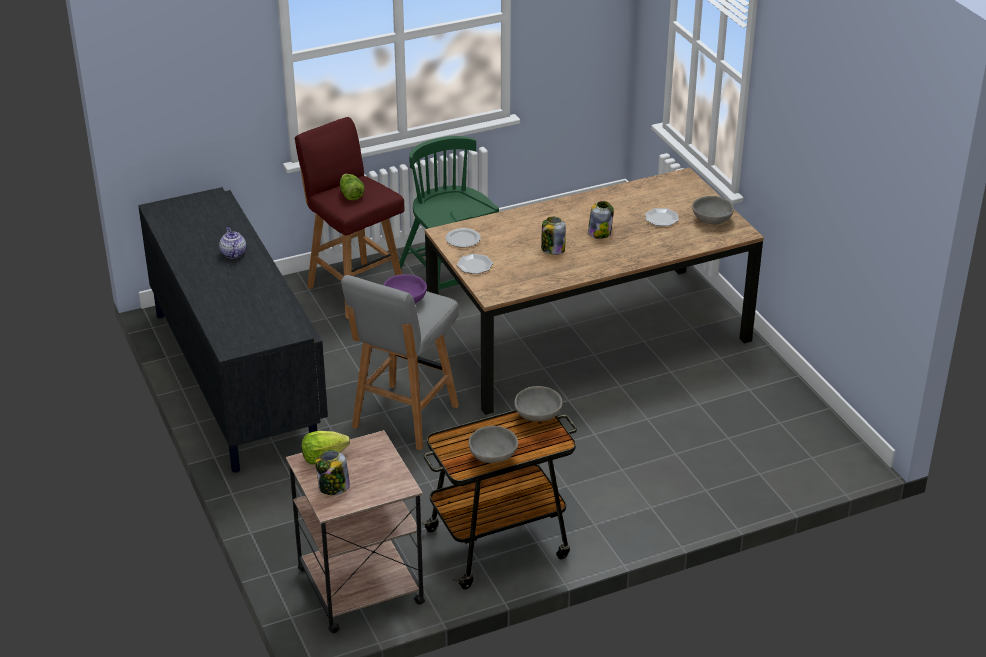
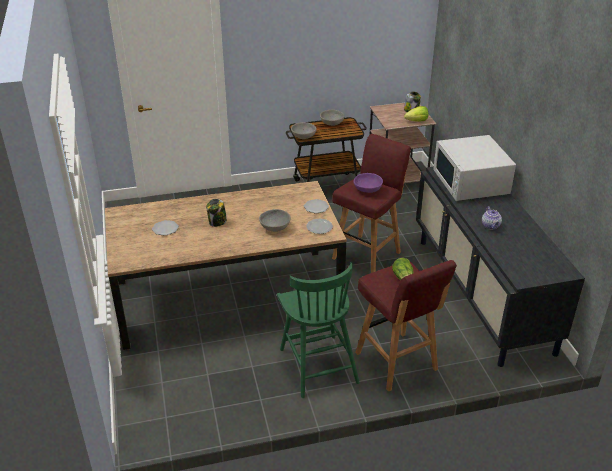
camera: 170 degrees left, 0 degrees up
grey stool [341,275,459,450] -> red stool [332,134,411,273]
jar [541,217,566,255] -> none
grey bowl [692,196,734,224] -> grey bowl moved to [259,209,291,232]
none -> white microwave [433,135,516,201]

